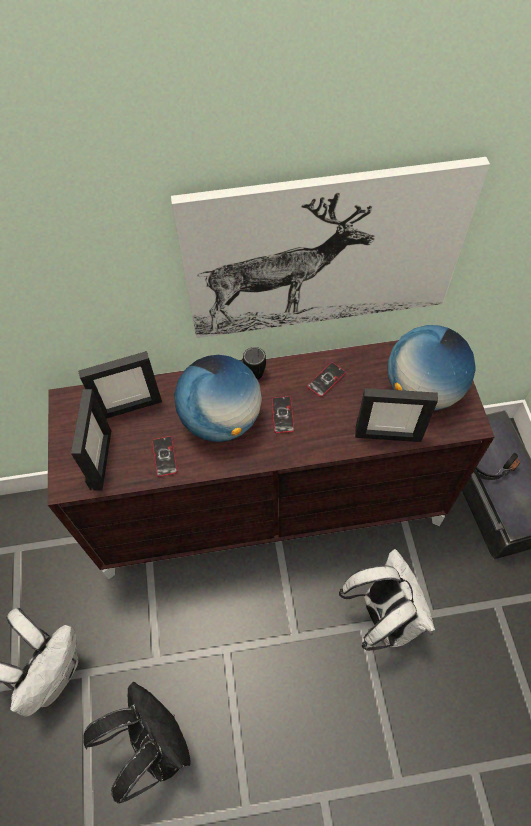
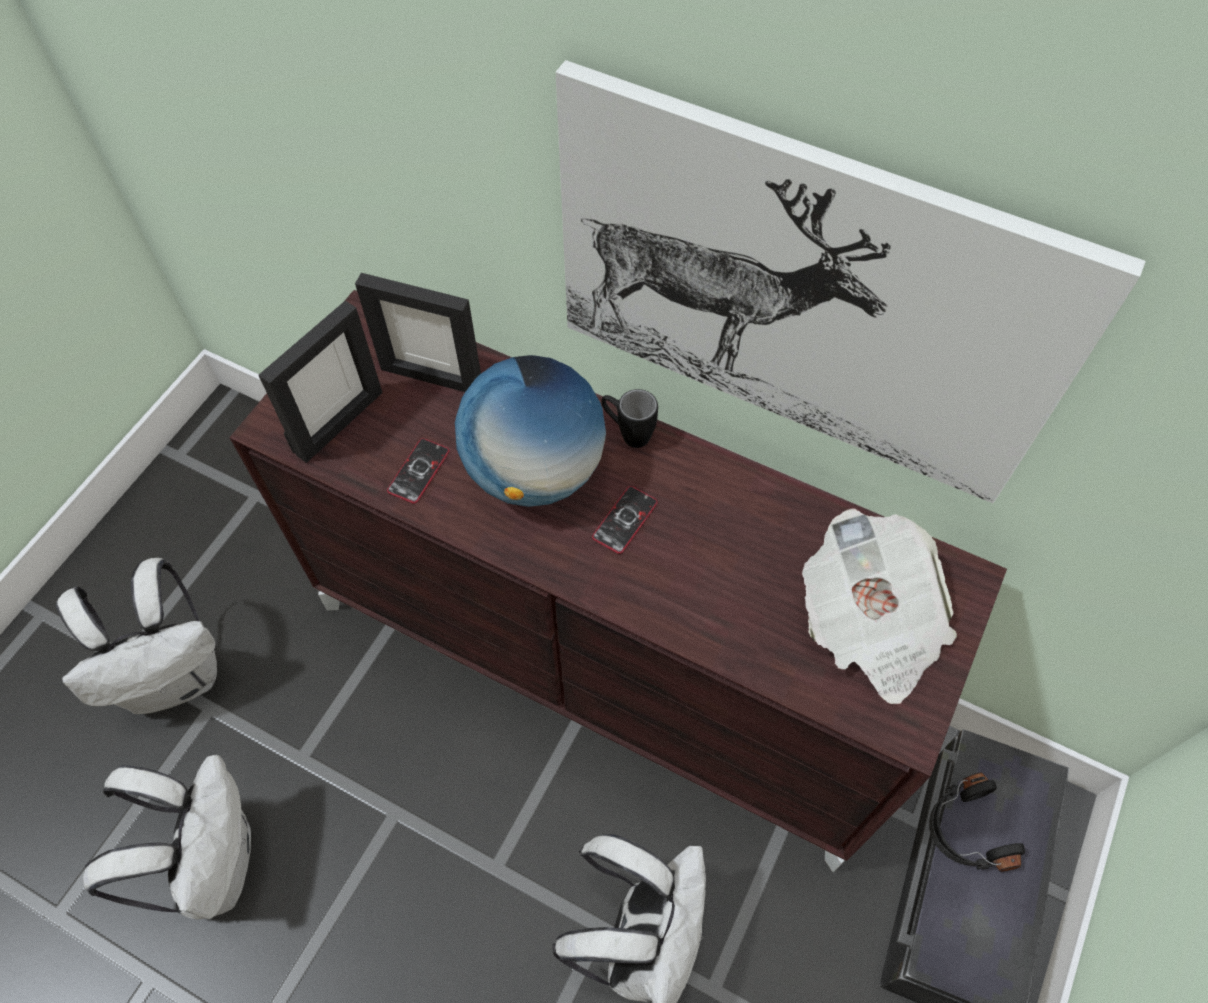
camera: 35 degrees right, 0 degrees up
black backpack [83,682,191,804] -> white backpack [83,754,251,920]
phone [307,362,346,397] -> none
picture frame [355,388,438,442] -> none
globe [387,325,476,410] -> newspaper [802,508,957,704]

